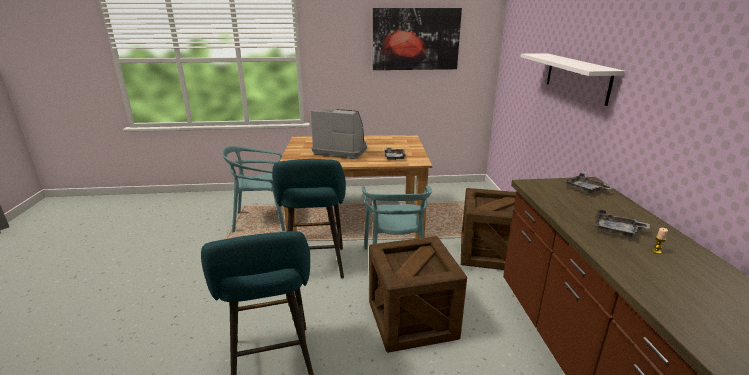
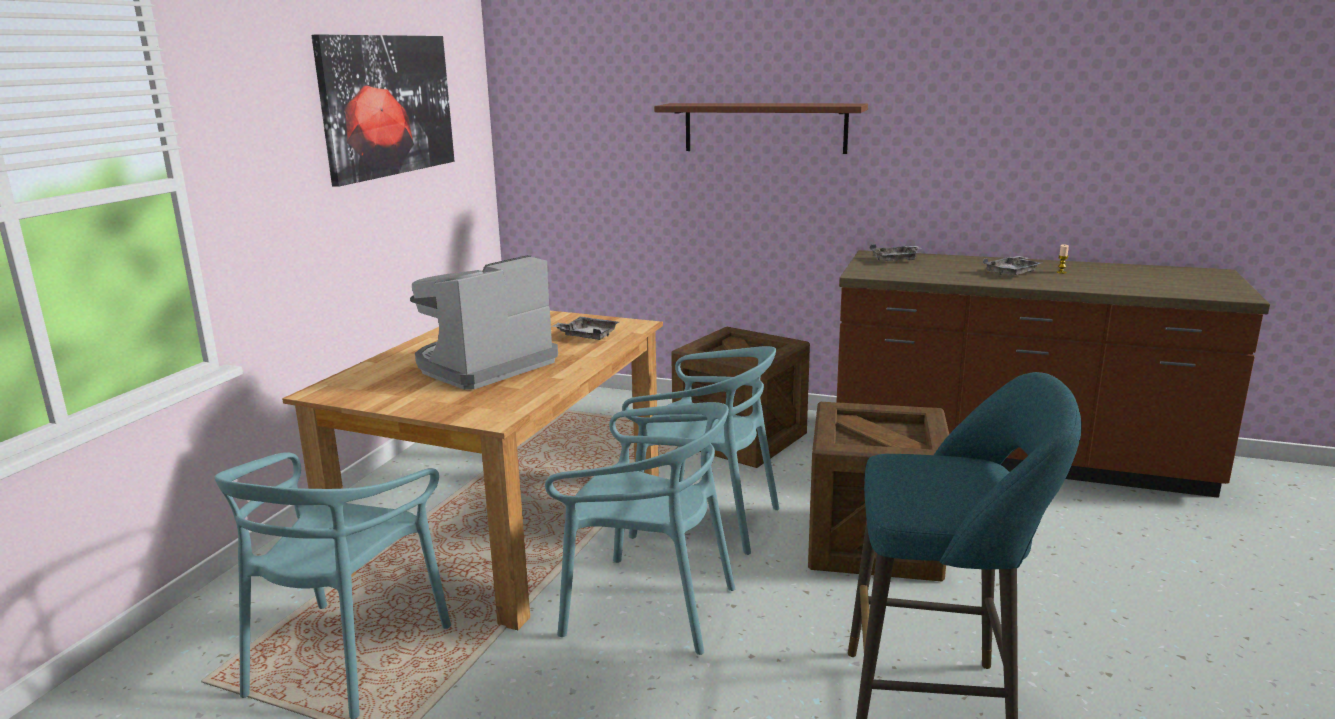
camera: 65 degrees left, 5 degrees down
turquoise stool [272,159,346,278] -> turquoise chair [545,402,735,655]
white shelf [520,53,625,106] -> brown shelf [654,103,868,154]

